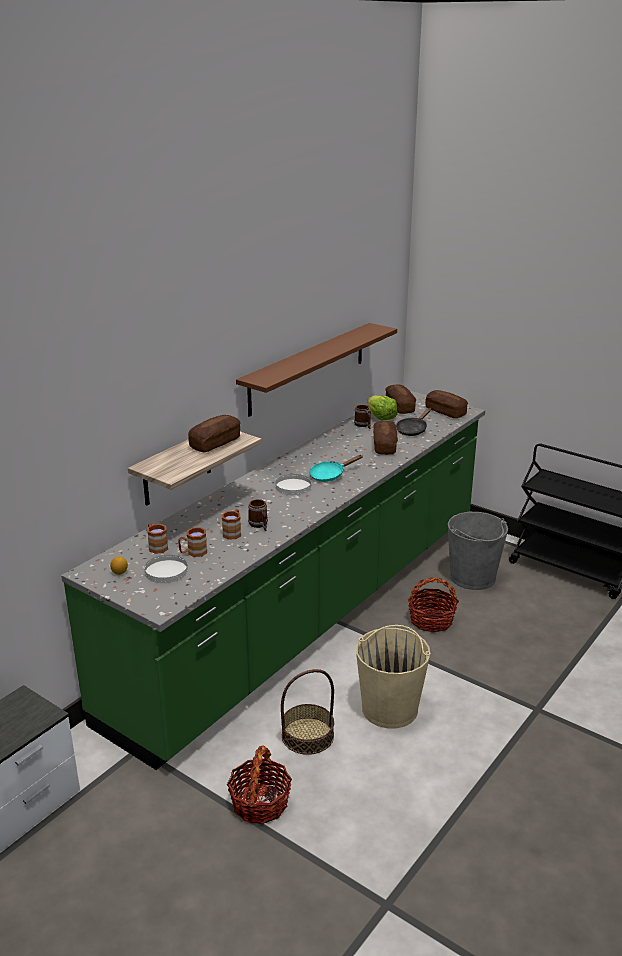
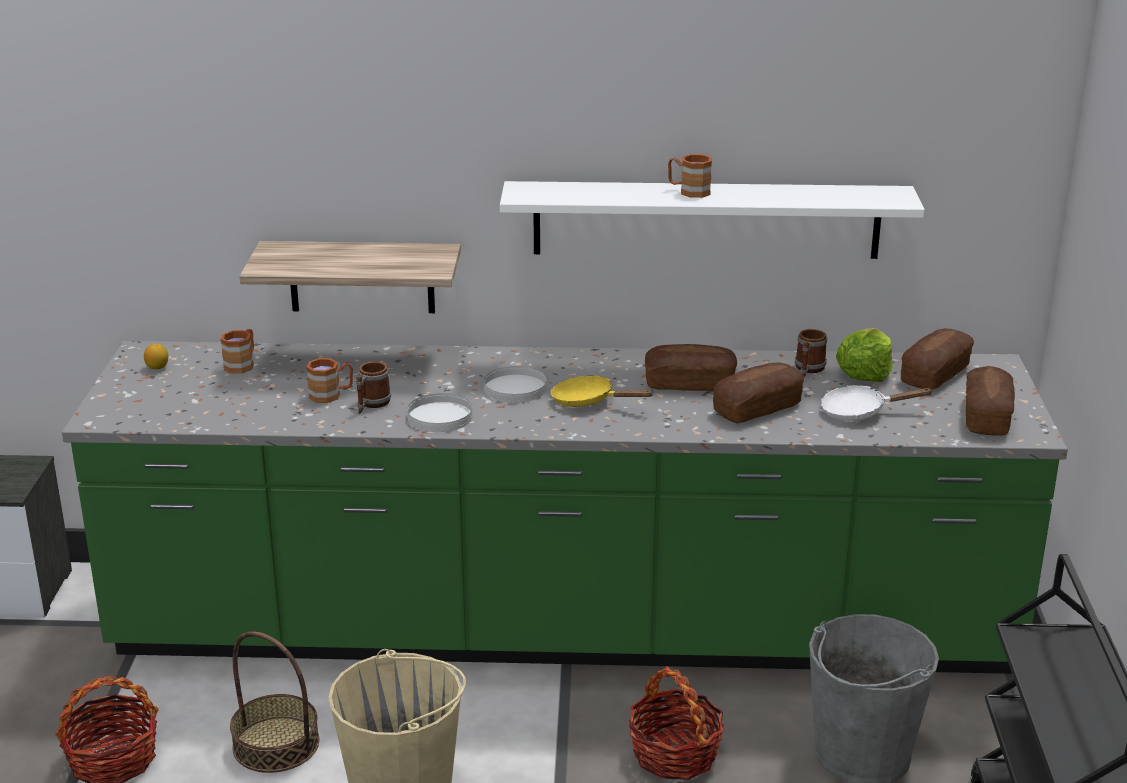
camera: 55 degrees right, 0 degrees up
white plate [144,555,188,583] -> white plate moved to [407,393,472,432]
brown mug [178,527,207,557] -> brown mug moved to [668,154,712,198]
bread [188,415,240,452] -> bread moved to [645,344,737,392]
brown shelf [236,323,397,417] -> white shelf [500,181,925,259]
turquoise frying pan [309,455,363,482] -> yellow frying pan [551,375,653,407]
black frying pan [396,408,431,436] -> white frying pan [821,385,933,421]

